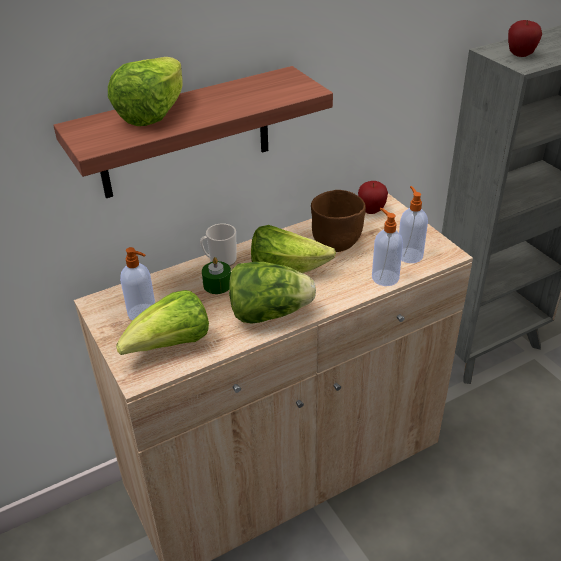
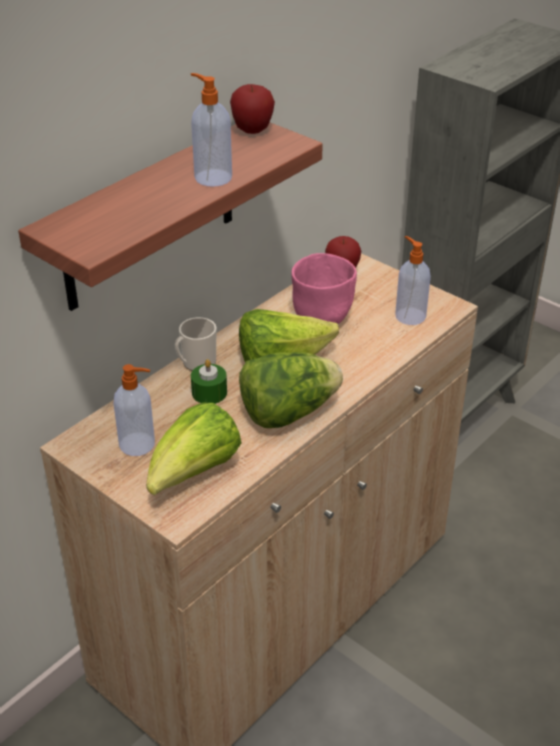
camera: 20 degrees left, 0 degrees up
lettuce [108,57,183,126] -> none
brown bowl [311,190,366,252] -> pink bowl [291,253,357,324]
soap dispenser [372,208,403,286] -> soap dispenser moved to [191,73,232,187]
apple [508,20,542,57] -> apple moved to [230,84,275,134]

